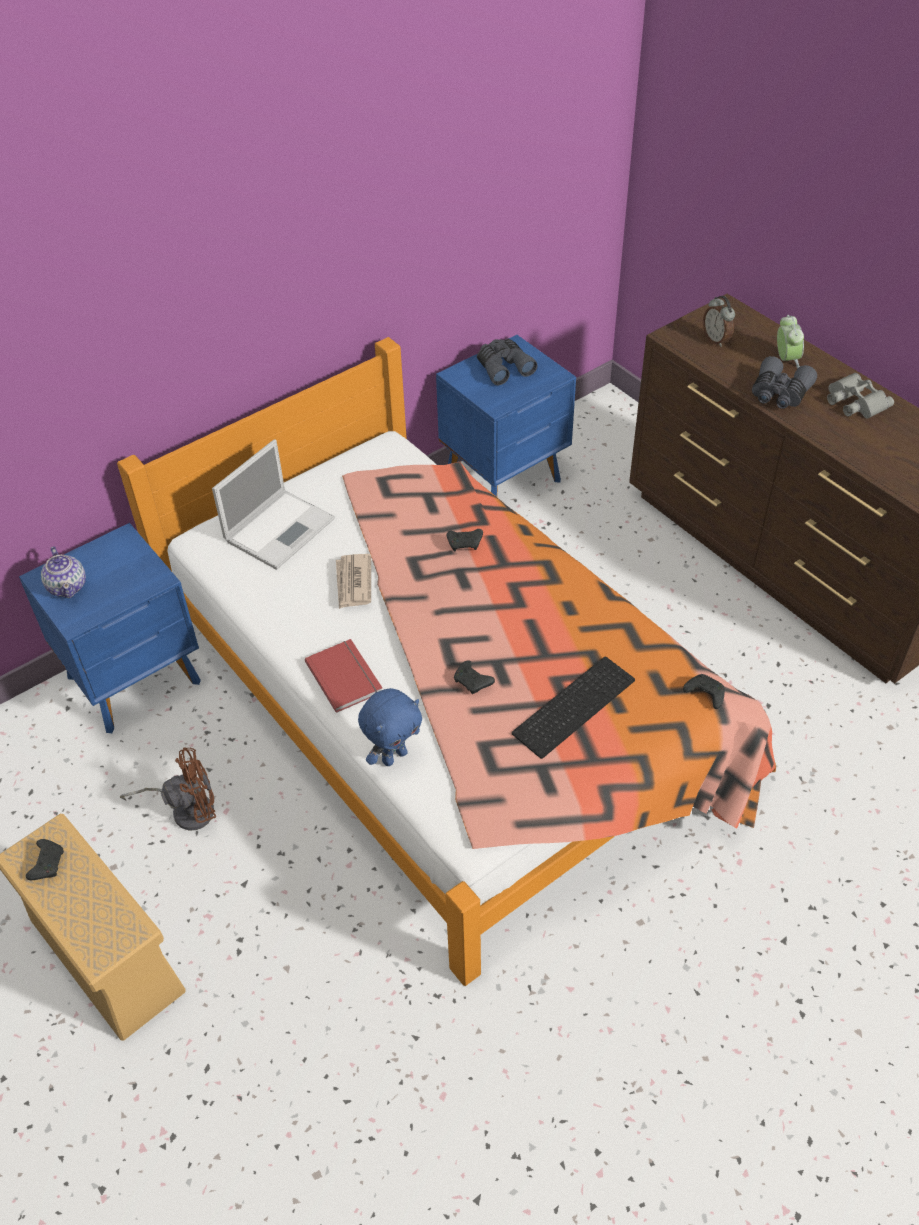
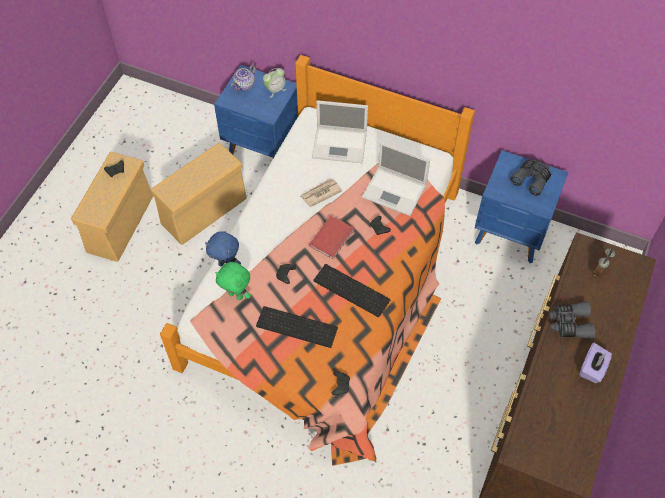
camera: 60 degrees right, 10 degrees up
brown fan [120,747,216,830] -> beige storage box [151,143,247,245]
red book [305,639,382,713] -> red book moved to [309,216,354,259]
alarm clock [777,315,804,369] -> alarm clock moved to [263,68,286,98]
grey binoculars [827,373,894,419] -> purple tissue box [579,343,612,383]
none -> green plush toy [215,262,251,300]
none -> keyboard [313,264,390,317]
none -> laptop [362,142,430,216]

